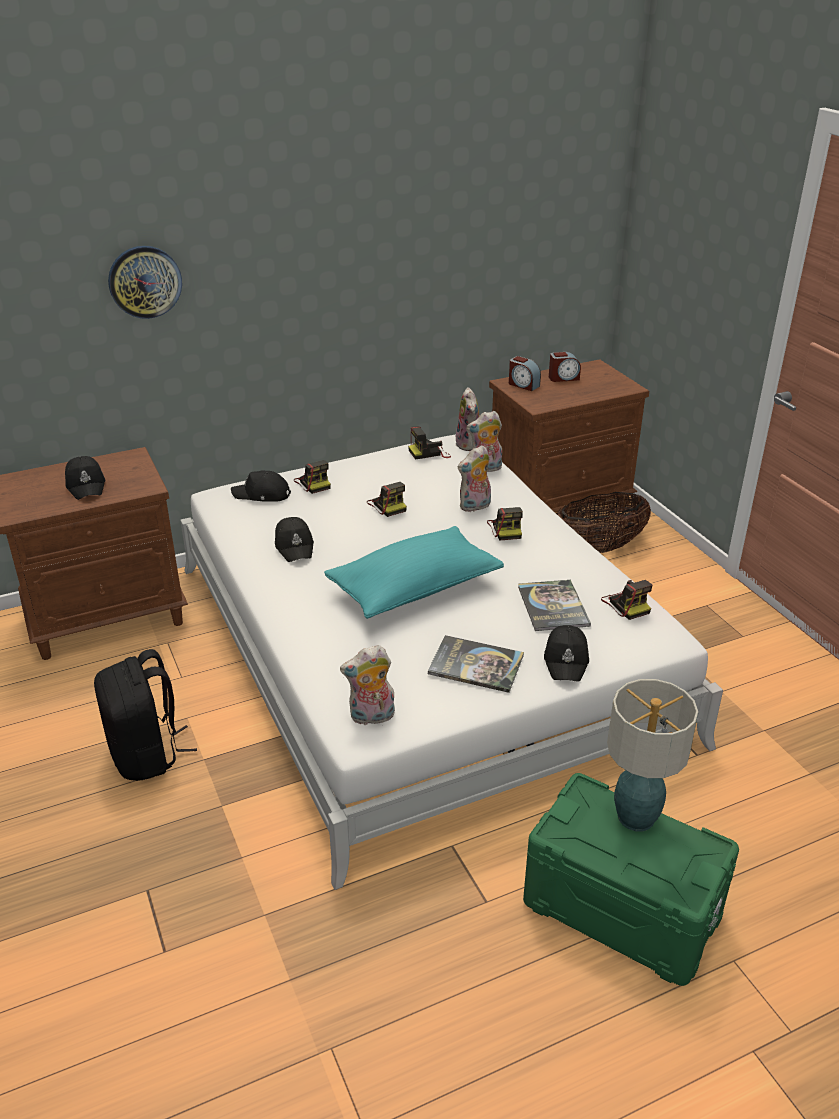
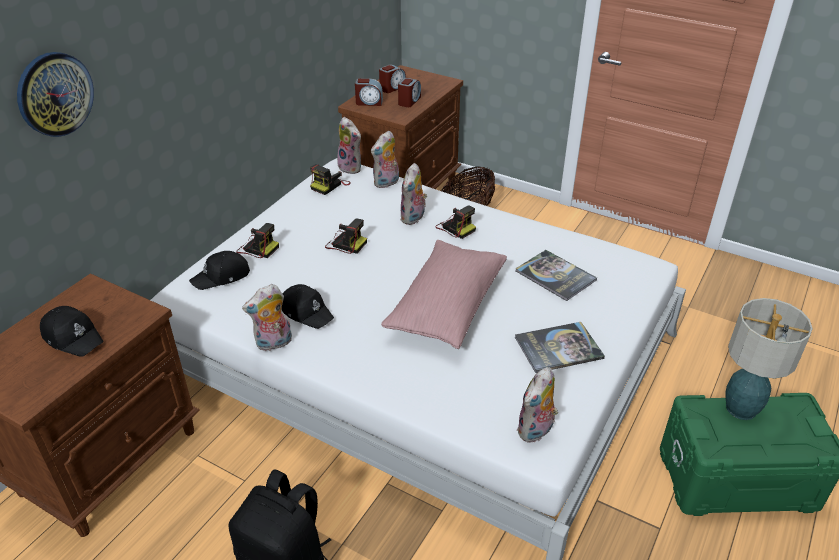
camera: 35 degrees left, 5 degrees up
turquoise pillow [324,526,504,619] -> pink pillow [381,240,507,349]
black cap [544,625,589,682] -> none
camera [601,580,652,620] -> none
none -> plush toy [242,284,292,351]
none -> alarm clock [398,78,421,107]

